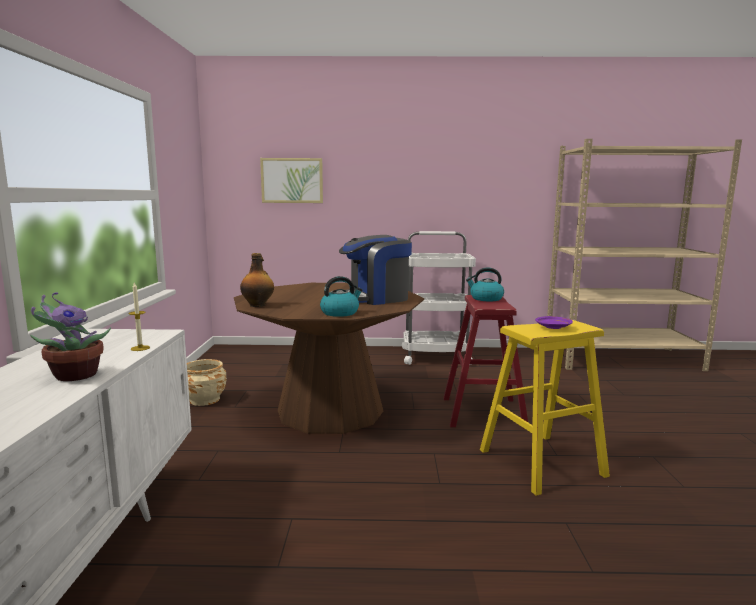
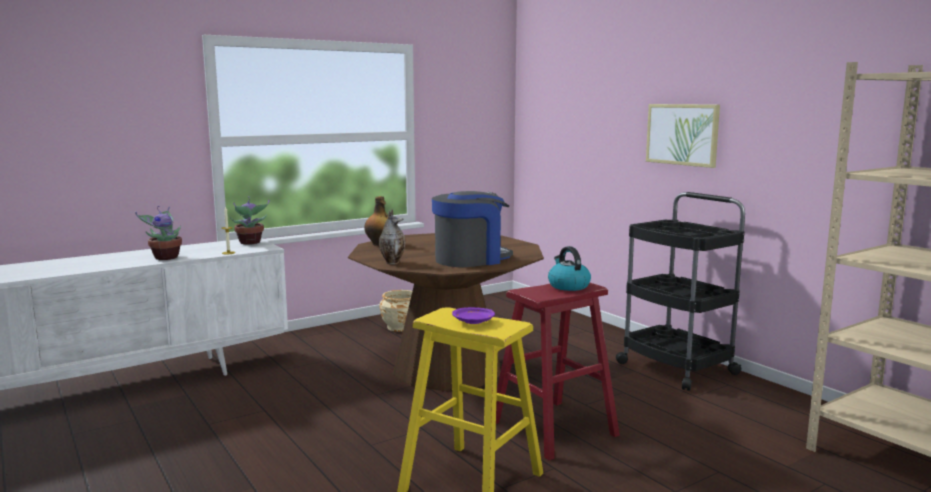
camera: 55 degrees right, 0 degrees up
picture [260,158,323,203] -> picture moved to [646,104,720,168]
kettle [320,276,363,317] -> vase [379,210,406,265]
coffee machine [339,235,412,305] -> coffee machine turned 120 degrees clockwise [432,191,513,267]
white cart [402,231,476,365] -> black cart [616,192,745,391]
none -> potted plant [230,196,270,245]

